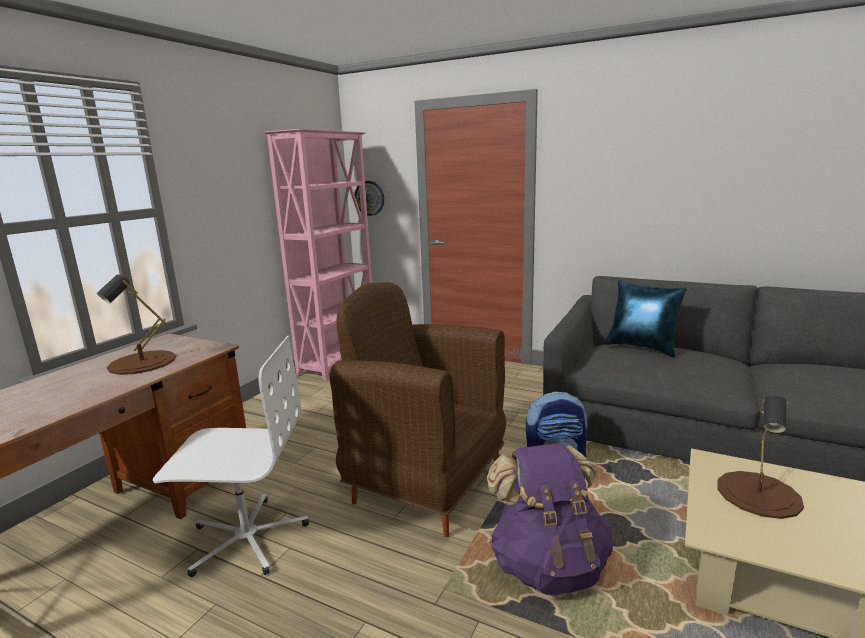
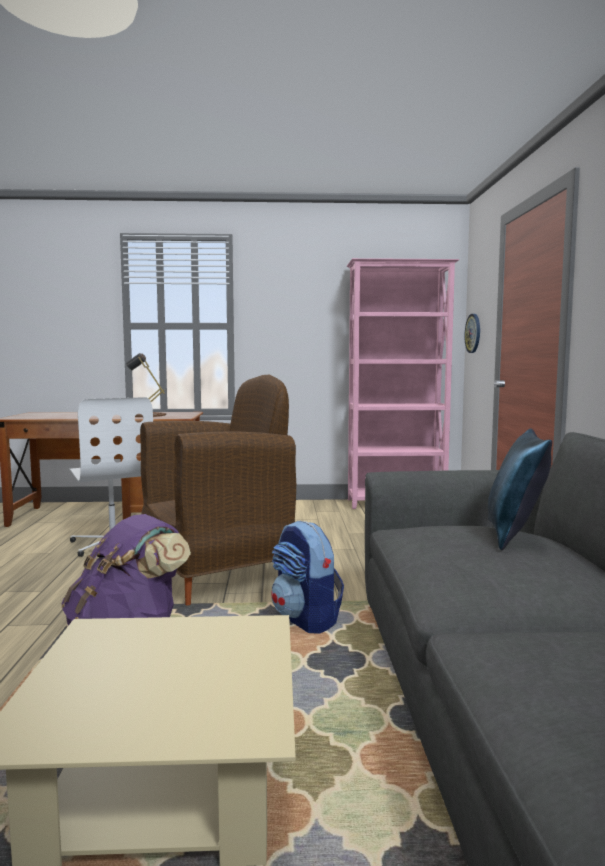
camera: 60 degrees right, 10 degrees down
brown armchair [330,282,506,537] -> brown armchair turned 60 degrees clockwise [140,375,296,605]
brown table lamp [718,394,804,519] -> none

